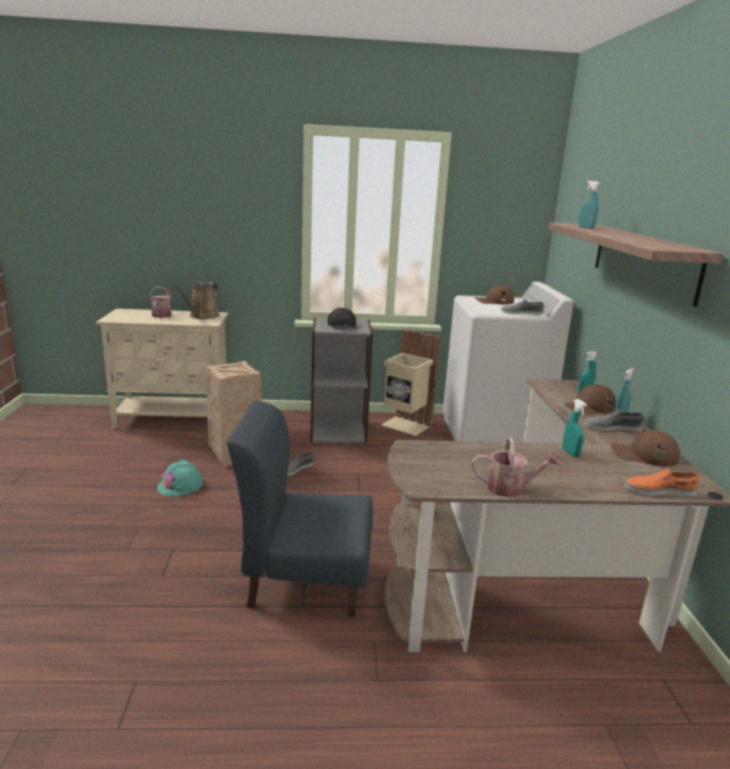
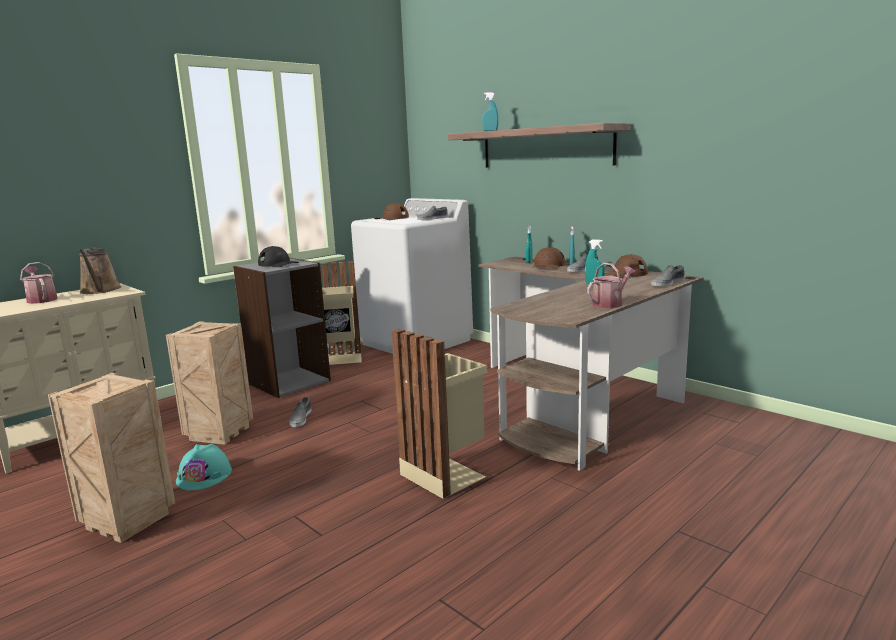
camera: 40 degrees left, 5 degrees down
blue chair [227,400,373,616] -> beige trash can [391,329,487,499]
orange shoe [625,468,699,496] -> grey shoe [651,265,685,287]
none -> crate [48,373,175,543]

